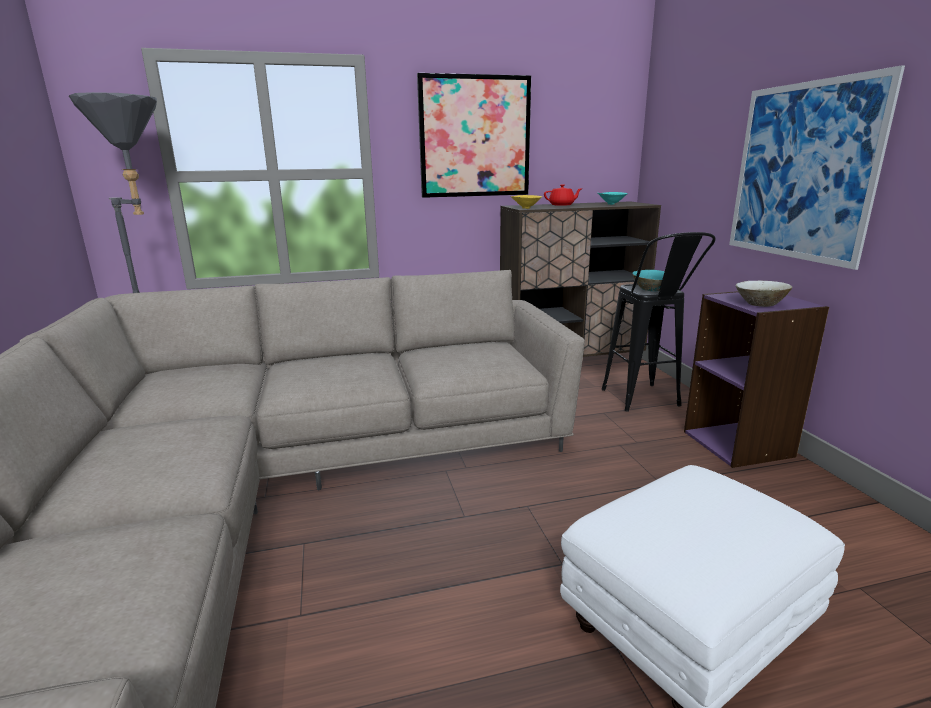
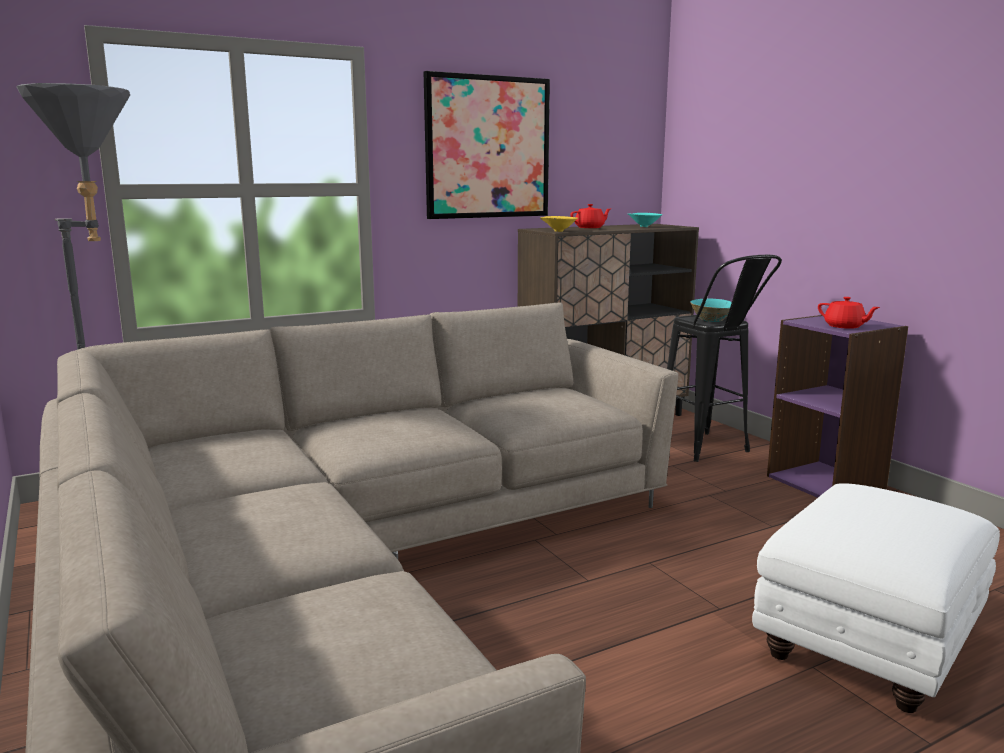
camera: 15 degrees left, 5 degrees down
picture [729,65,905,270] -> none
beige bowl [736,281,792,307] -> red teapot [818,297,880,329]

